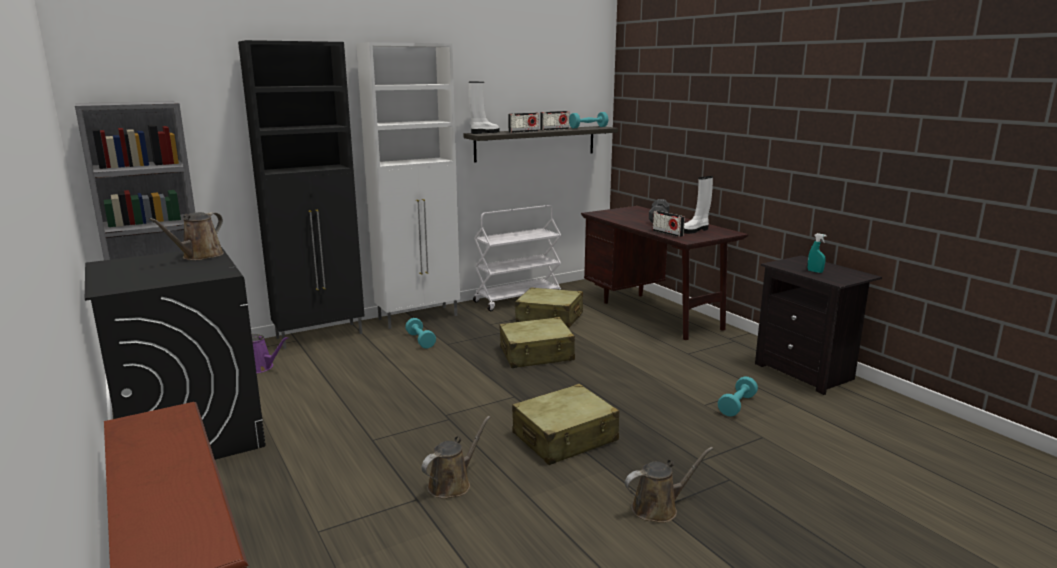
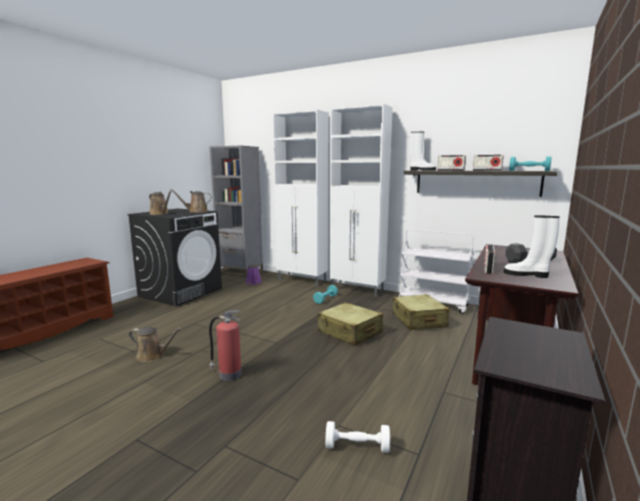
camera: 60 degrees right, 5 degrees down
black cabinet [238,40,364,349] -> white cabinet [272,109,329,287]
beige suitcase [512,384,619,465] -> fire extinguisher [209,310,242,381]
brown watering can [625,447,713,523] -> brown watering can moved to [149,191,172,215]
turquoise dumbbell [718,376,758,417] -> white dumbbell [325,421,390,453]
turquoise spray bottle [808,233,827,273] -> none

